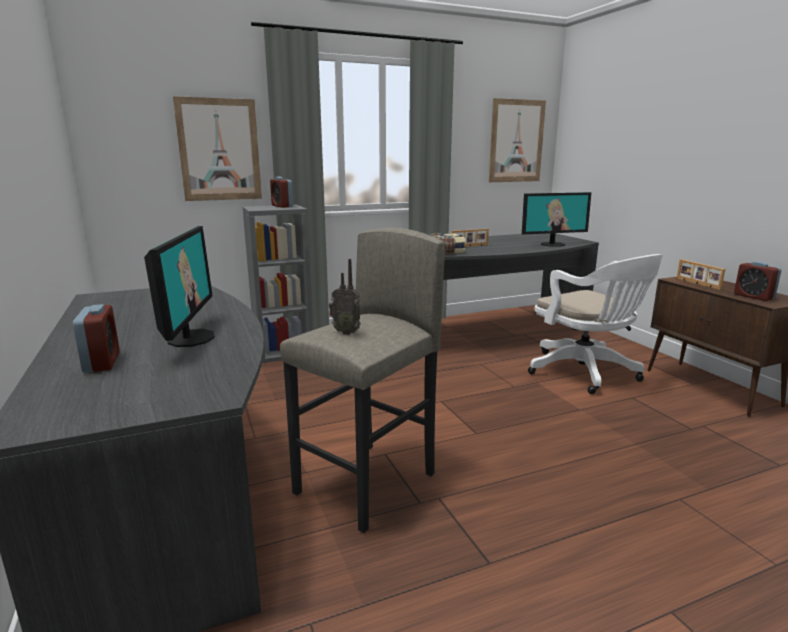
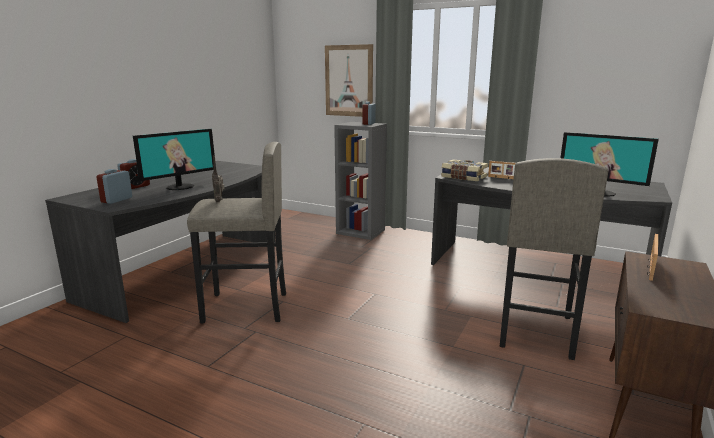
camera: 50 degrees right, 0 degrees up
picture [489,98,546,182] -> none
white office chair [528,254,663,394] -> grey stool [500,158,609,360]
alarm clock [734,262,782,301] -> alarm clock moved to [96,169,132,204]

